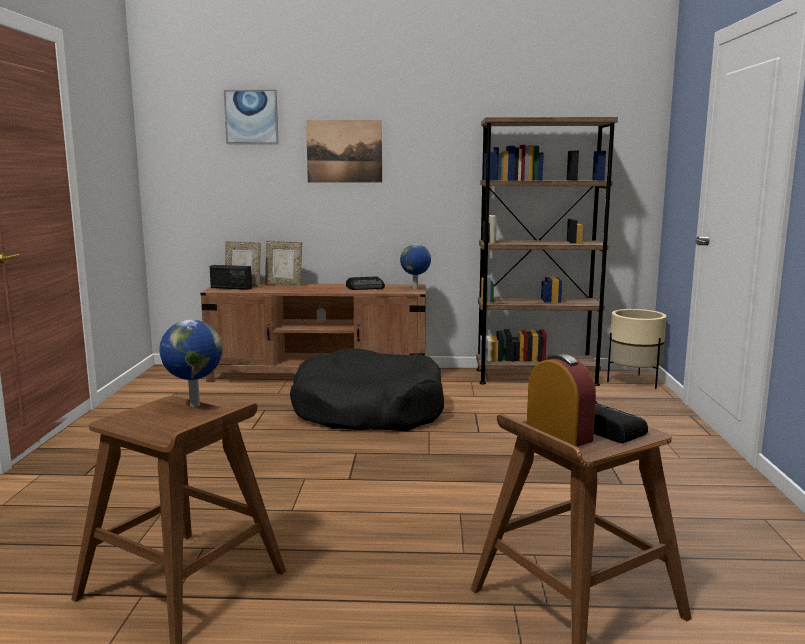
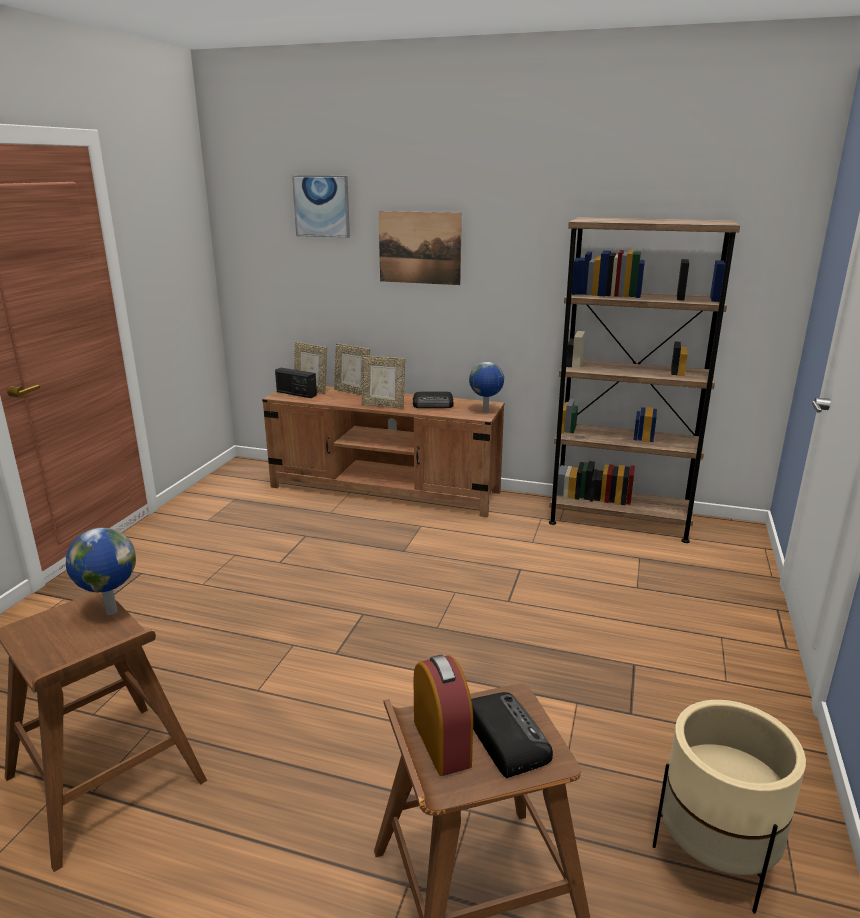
camera: 15 degrees right, 10 degrees up
black dog bed [290,348,444,431] -> none
beige planter [607,309,667,389] -> beige planter moved to [653,700,806,914]
none -> picture frame [362,355,405,409]

